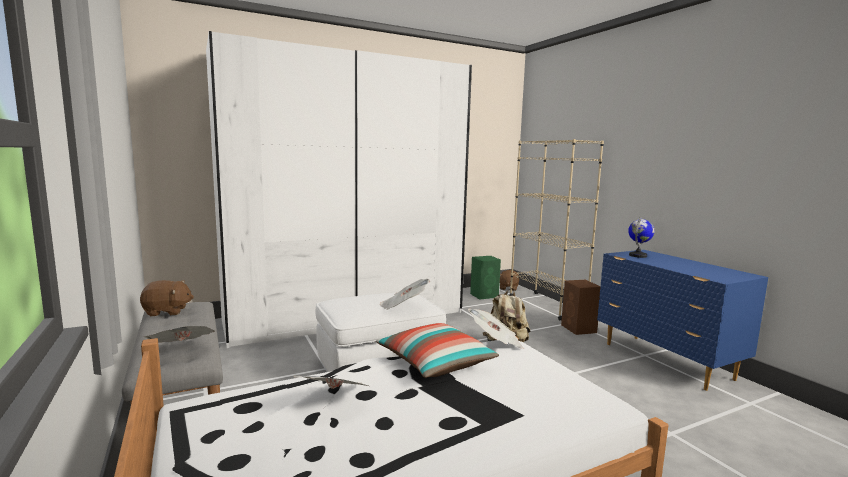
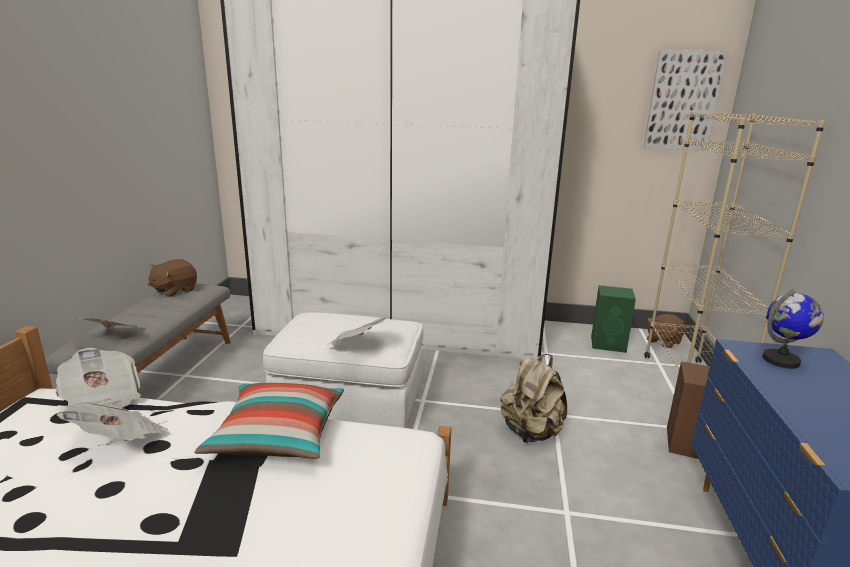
camera: 35 degrees right, 10 degrees up
brown plush toy [140,280,194,316] -> brown plush toy turned 105 degrees clockwise [148,259,197,297]
newspaper [468,308,525,349] -> newspaper moved to [55,347,141,408]
none -> picture [644,50,728,151]

